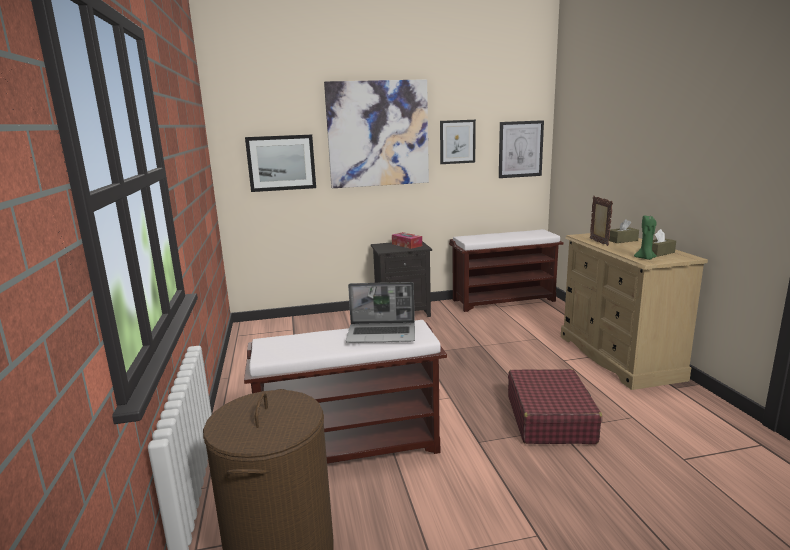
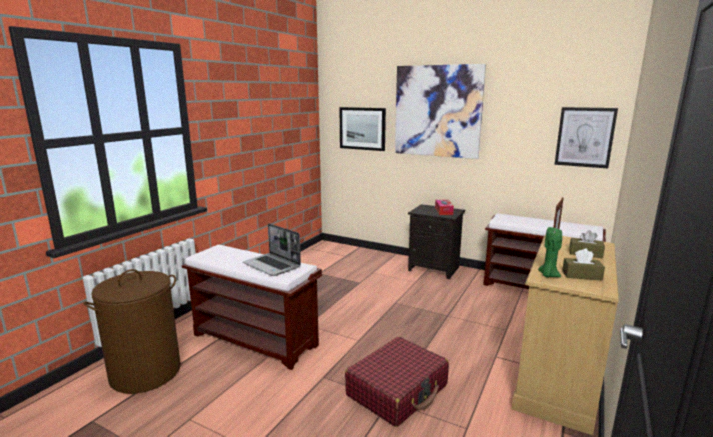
camera: 40 degrees right, 0 degrees up
picture [440,120,476,164] -> none

